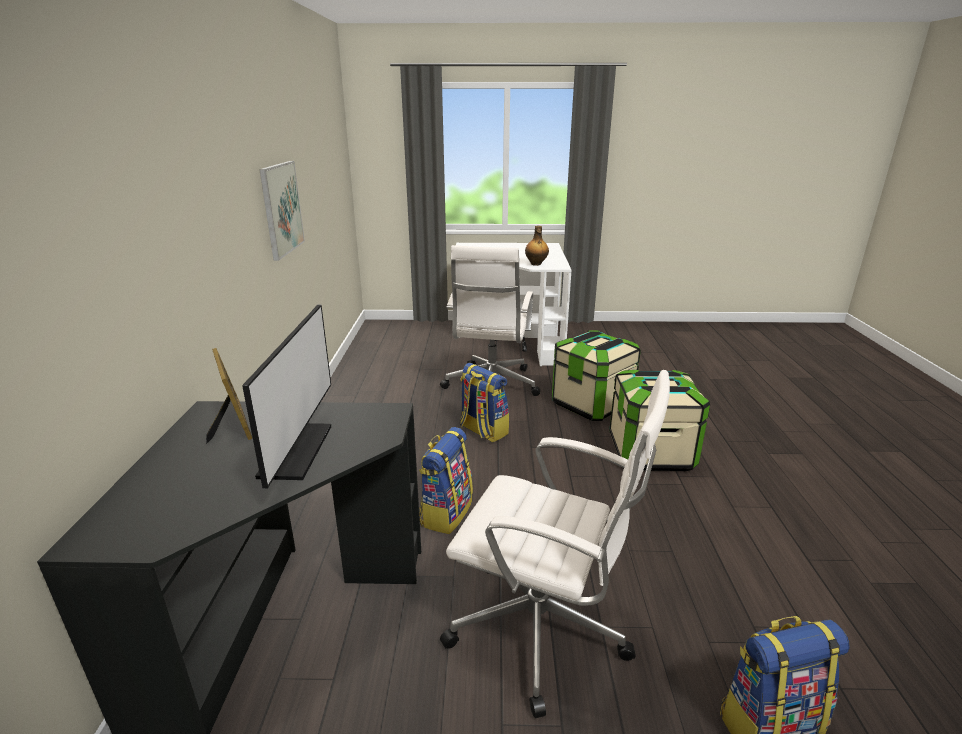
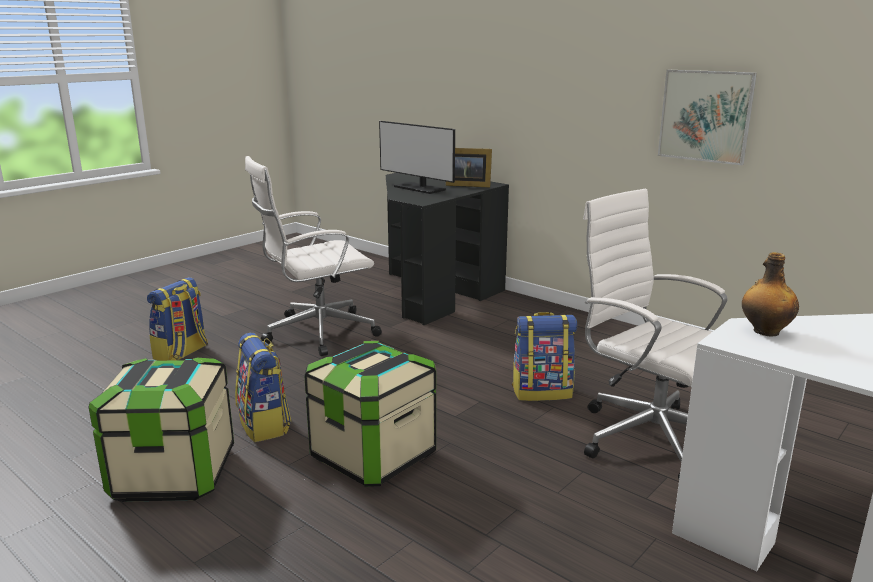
camera: 130 degrees right, 5 degrees down
backpack [419,427,473,534] -> backpack moved to [235,333,291,442]
storage box [552,330,641,421] -> storage box moved to [89,358,234,502]

